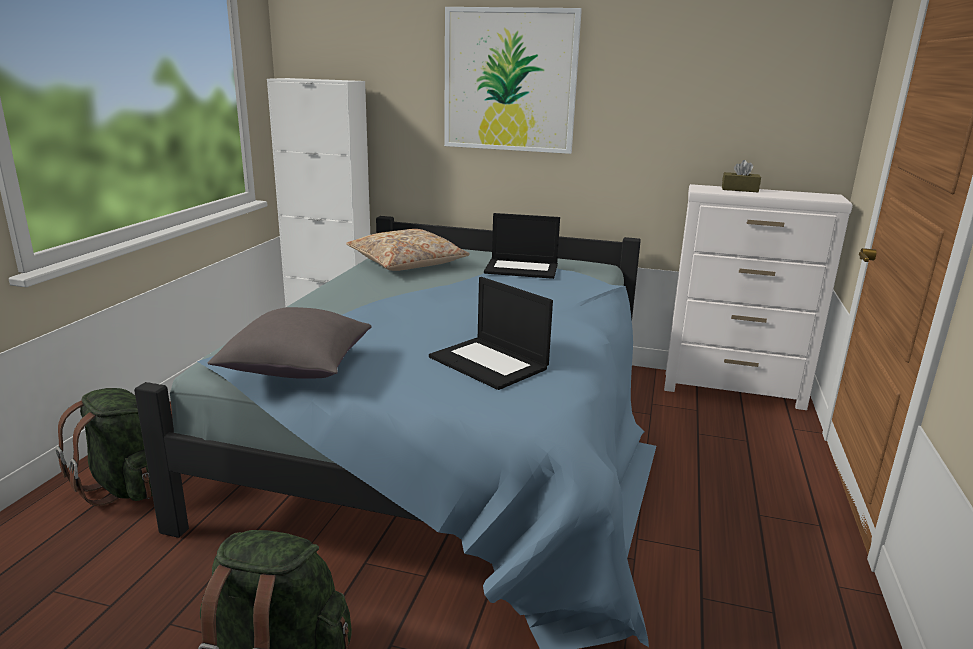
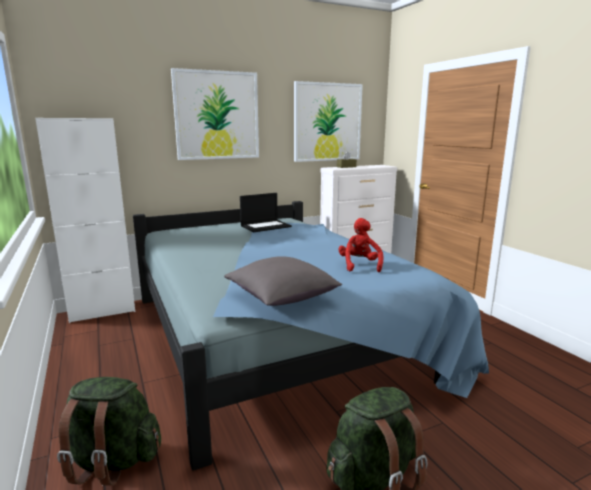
camera: 40 degrees left, 5 degrees down
beige pillow [346,229,470,271] -> none
laptop [429,277,553,390] -> red plush toy [338,218,384,272]
none -> picture [294,81,363,162]

